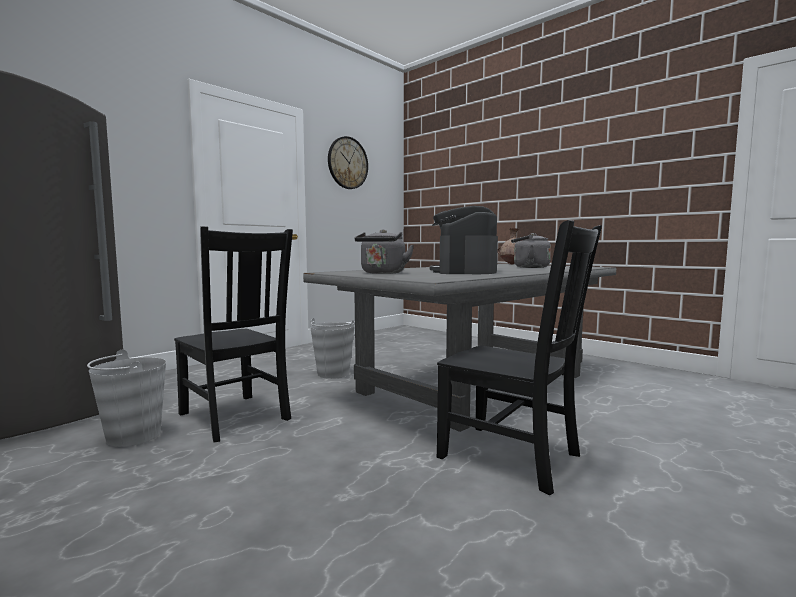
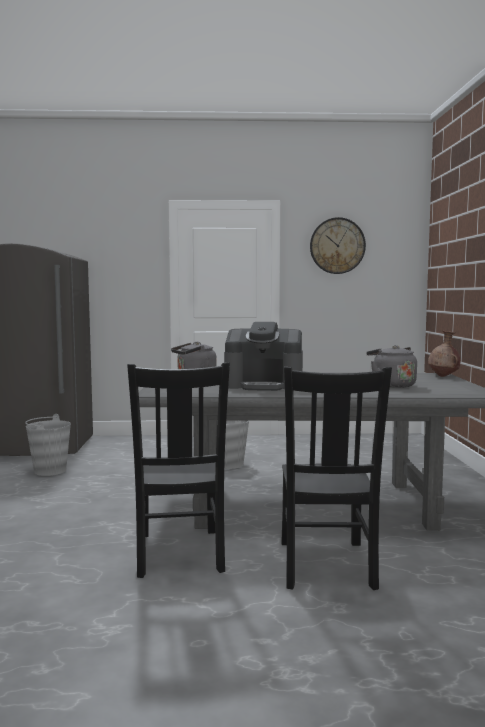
camera: 45 degrees right, 0 degrees up
black chair [174,226,293,442] -> black chair moved to [281,367,392,590]
coffee machine [430,206,498,274] -> coffee machine turned 135 degrees counterclockwise [224,322,303,391]

